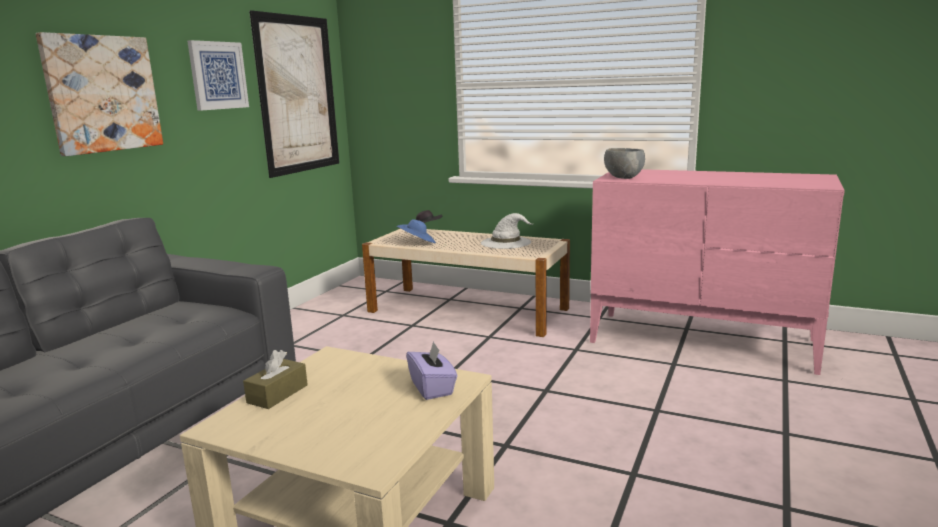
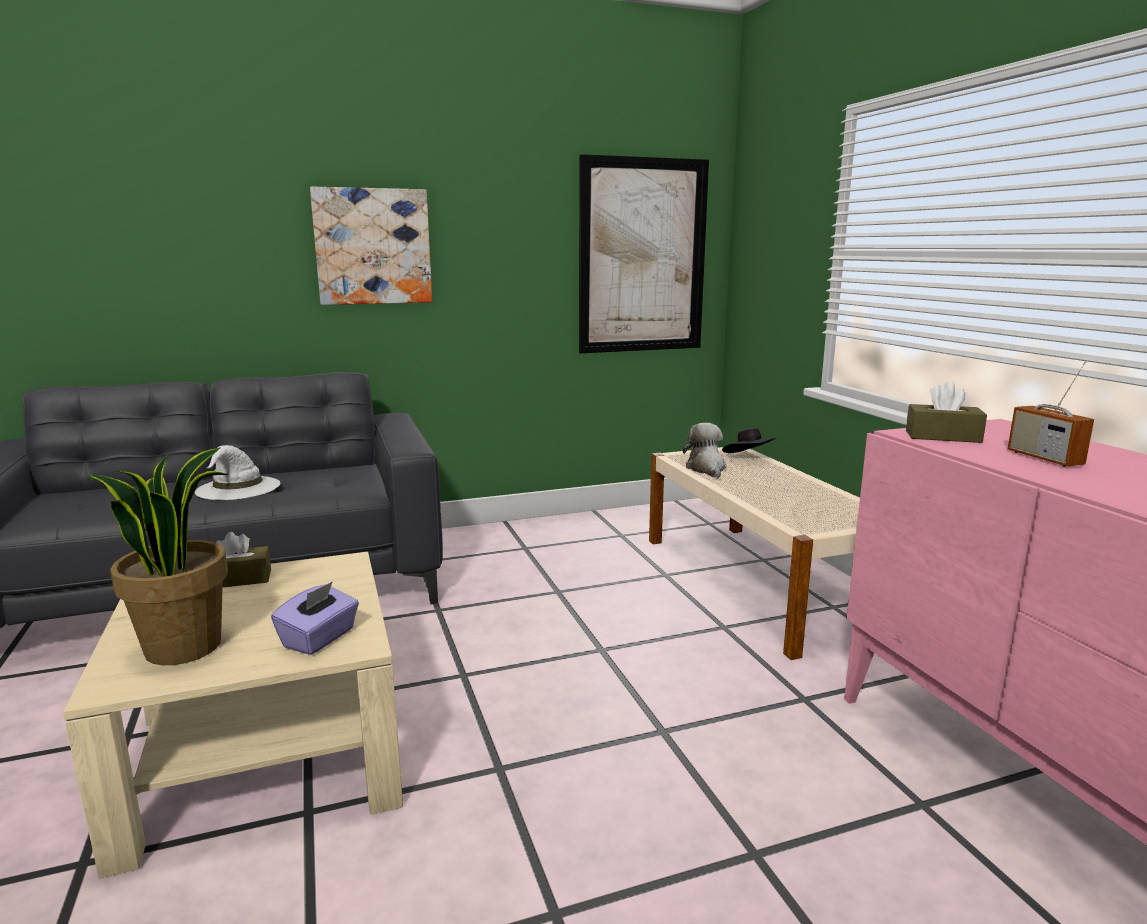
camera: 45 degrees right, 0 degrees up
picture [187,40,249,111] -> none
blue hat [397,219,436,243] -> plush toy [683,423,727,478]
white hat [481,213,532,249] -> white hat moved to [195,445,280,500]
grey bowl [604,148,645,179] -> brown tissue box [906,381,987,443]
none -> potted plant [87,448,229,665]
none -> radio [1008,361,1094,467]

